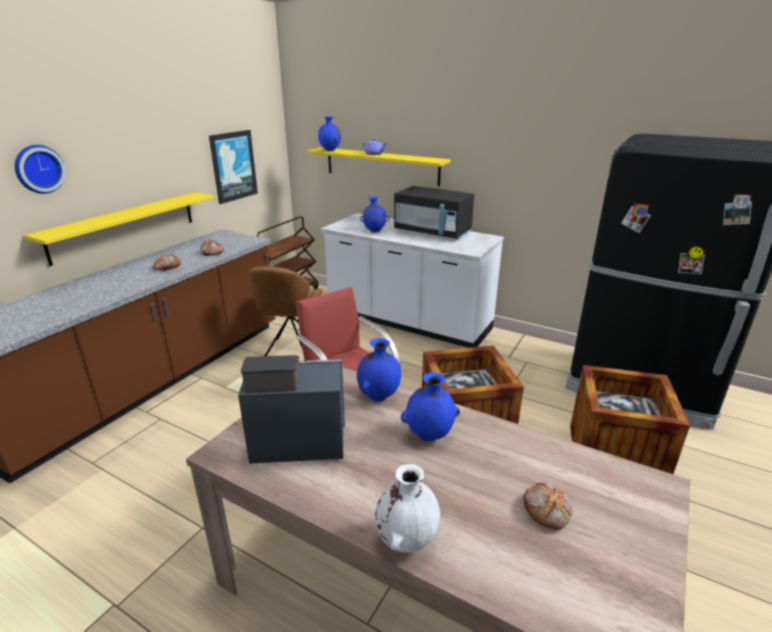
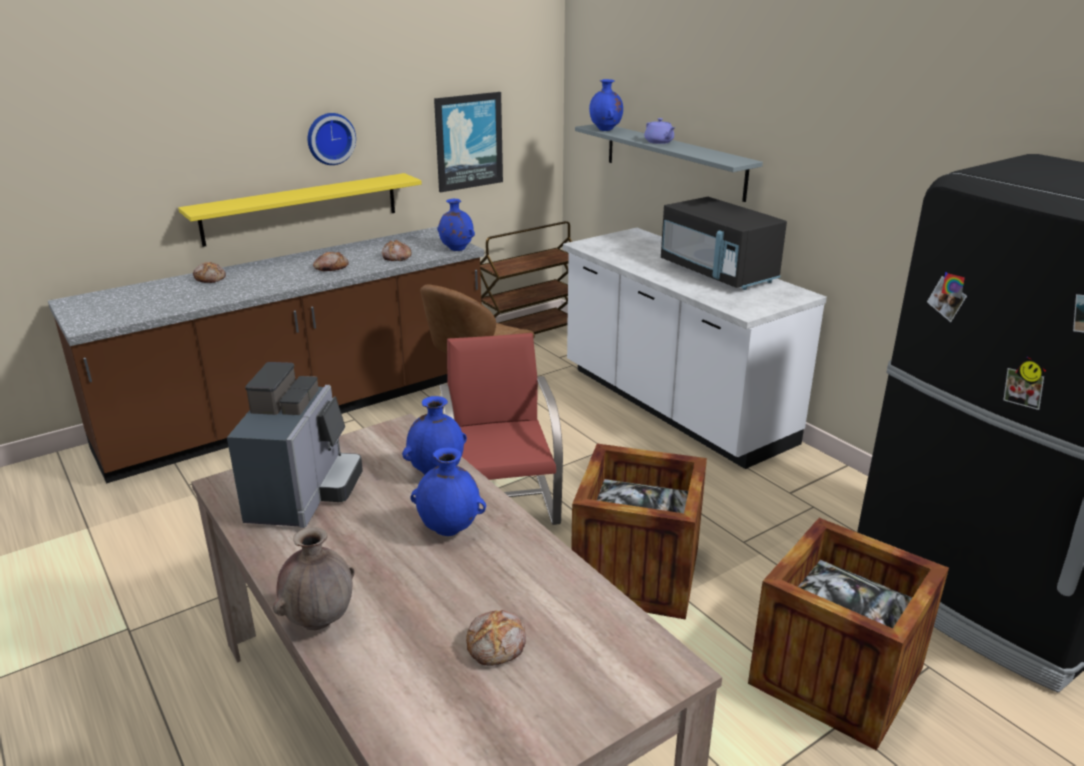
camera: 25 degrees right, 0 degrees up
wall clock [15,145,66,194] -> wall clock moved to [308,113,356,165]
coffee machine [238,355,345,464] -> coffee machine turned 75 degrees clockwise [227,362,363,528]
yellow shelf [307,147,451,186] -> grey shelf [575,124,763,202]
blue vase [360,196,389,232] -> blue vase moved to [437,199,475,251]
white vase [375,464,440,553] -> brown vase [273,527,355,630]
none -> bread [193,262,226,283]

